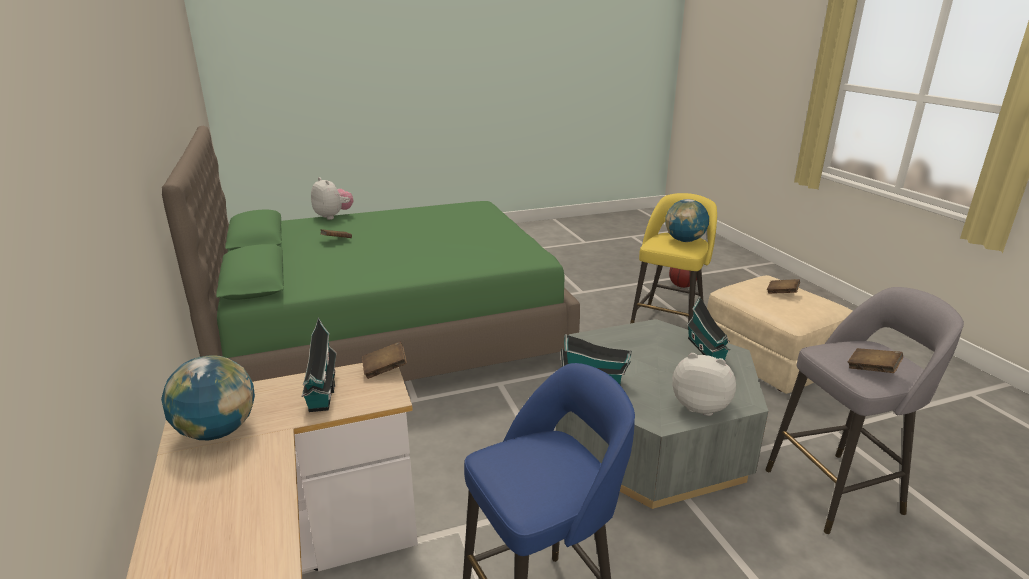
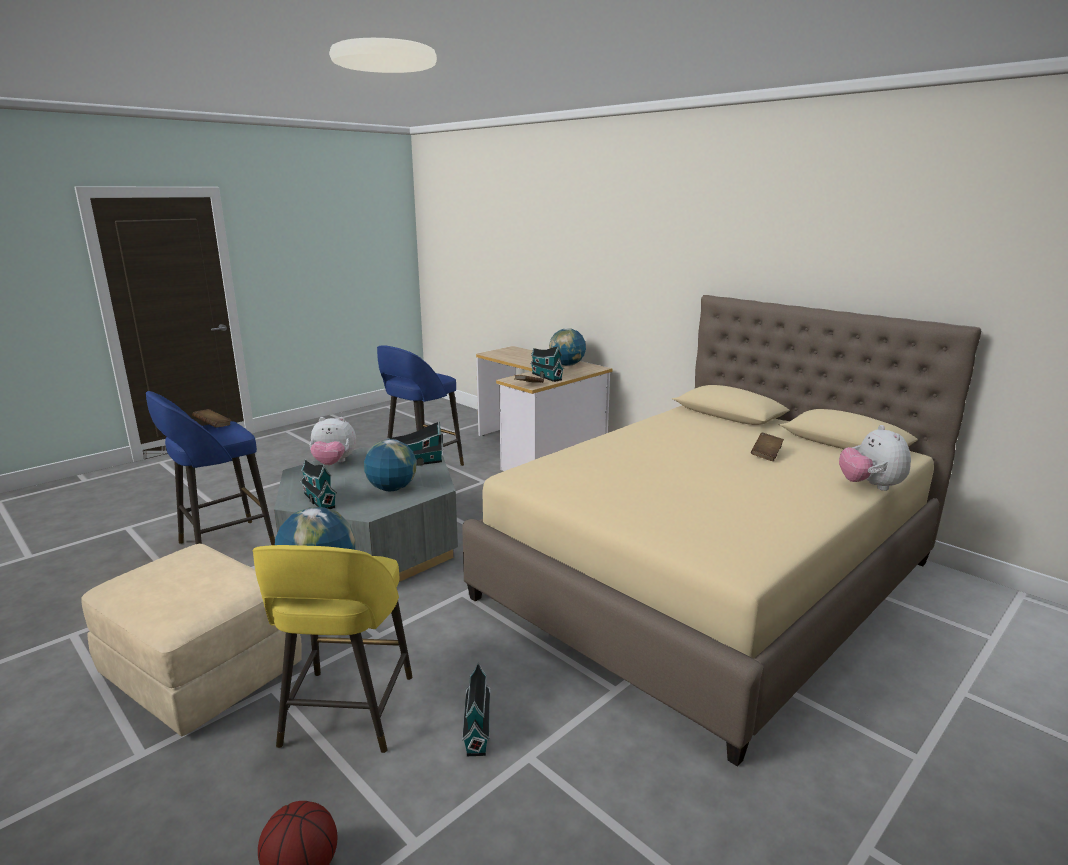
camera: 155 degrees right, 5 degrees down
green bed [162,126,580,382] -> beige bed [463,295,981,767]
plush toy [311,177,354,220] -> plush toy turned 60 degrees clockwise [839,425,911,491]
grey stool [765,287,964,534] -> blue stool [146,391,275,545]
brown book [767,279,800,294] -> none
none -> globe [364,439,416,491]
none -> toy house [462,662,490,756]

